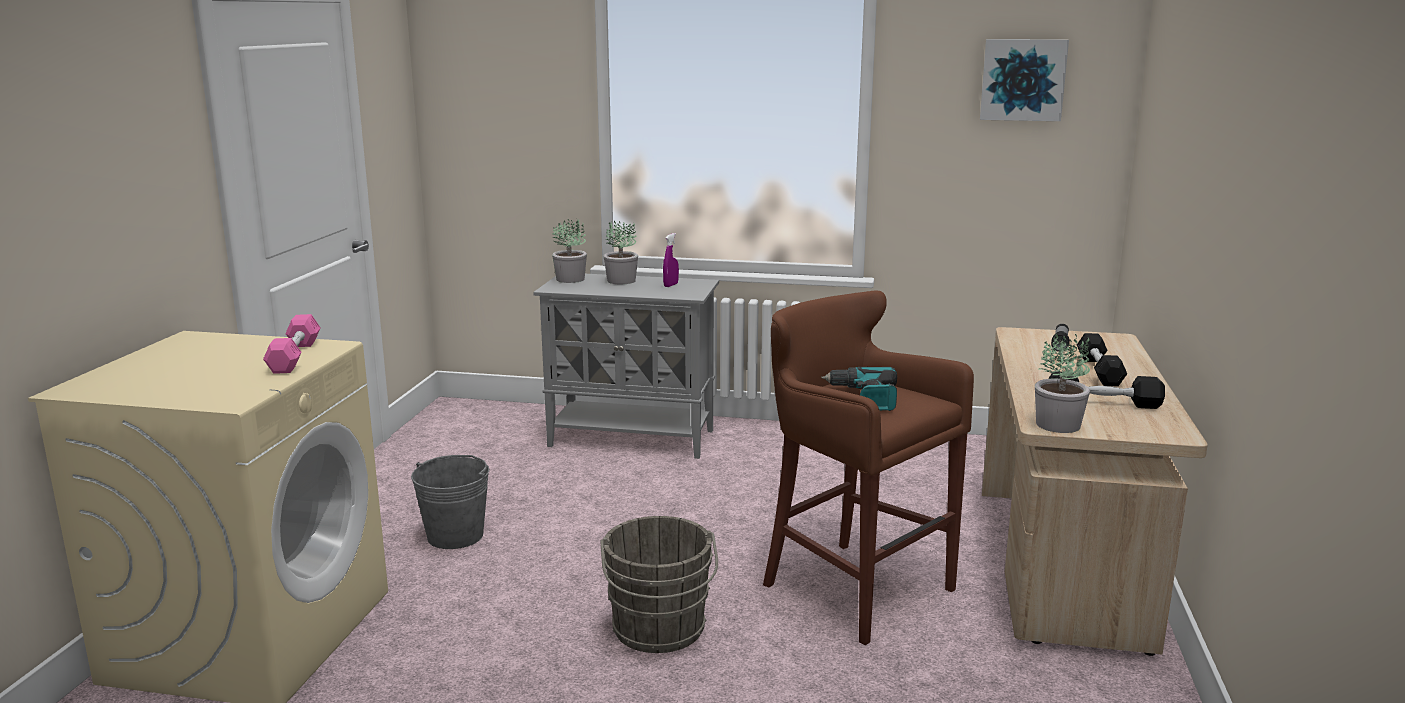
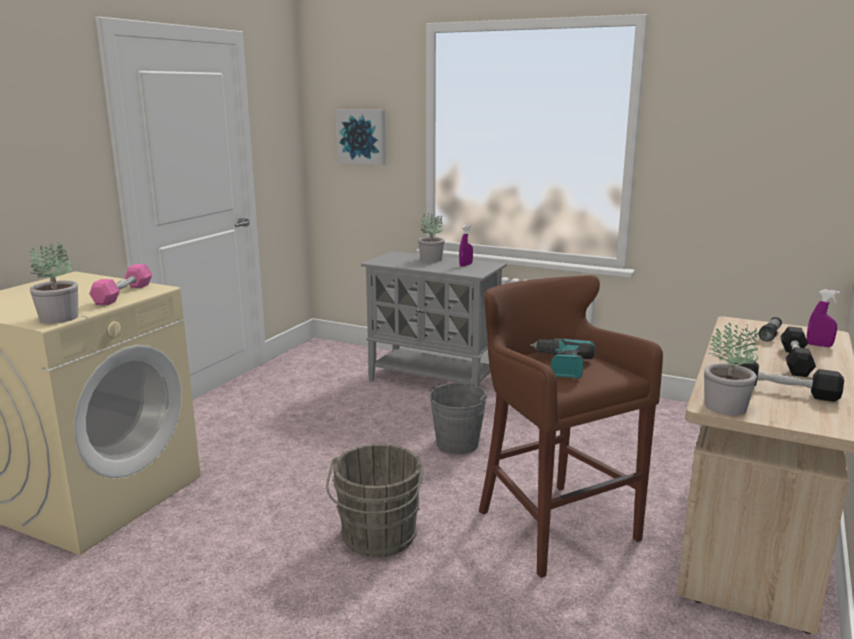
camera: 15 degrees right, 0 degrees up
grey bucket [411,455,489,549] -> grey bucket moved to [429,383,487,454]
potted plant [552,219,587,283] -> potted plant moved to [30,242,78,323]
picture [980,39,1069,121] -> picture moved to [336,109,386,165]
none -> purple spray bottle [807,289,840,347]

